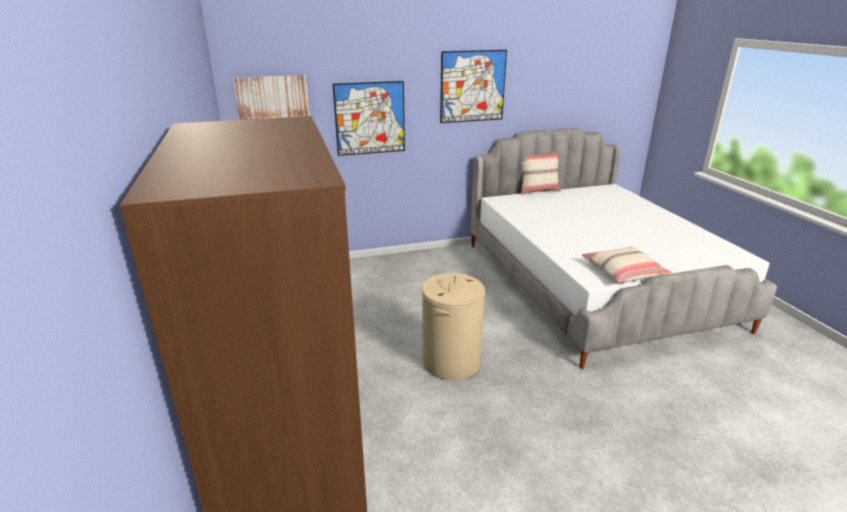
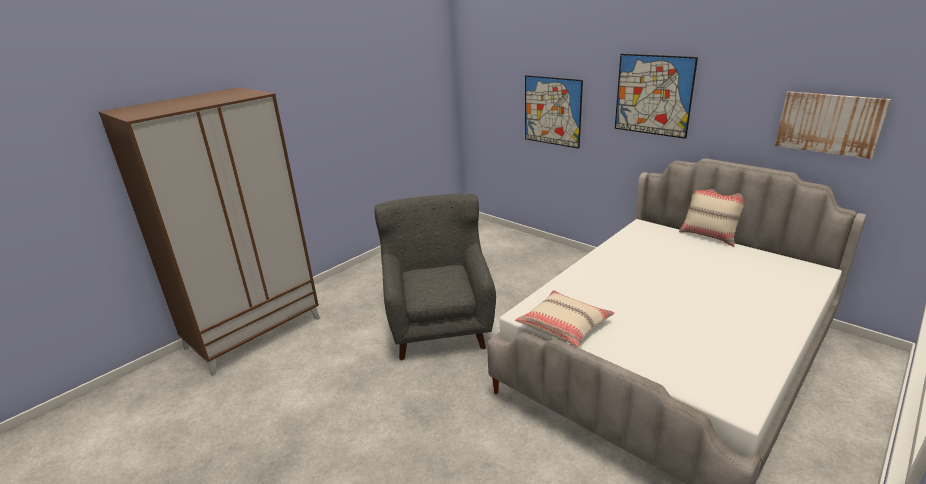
camera: 60 degrees right, 0 degrees up
picture [233,75,310,120] -> picture moved to [775,91,891,159]
beige laundry basket [422,273,485,380] -> grey armchair [374,194,496,360]

